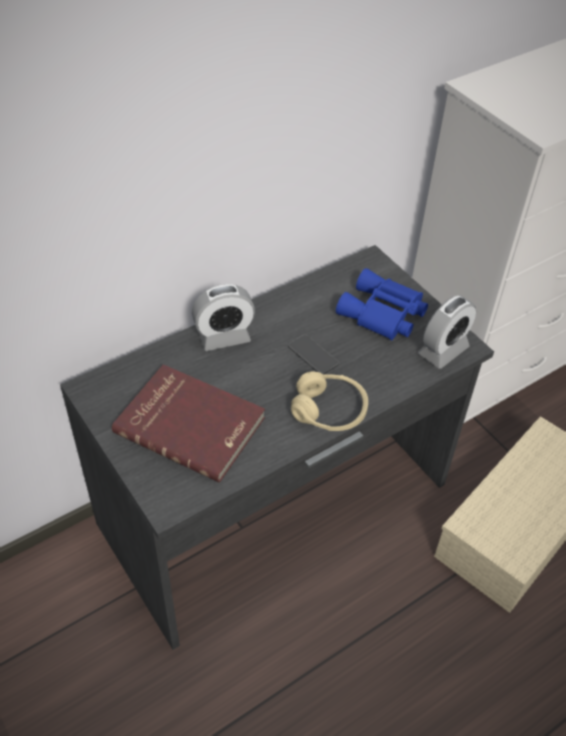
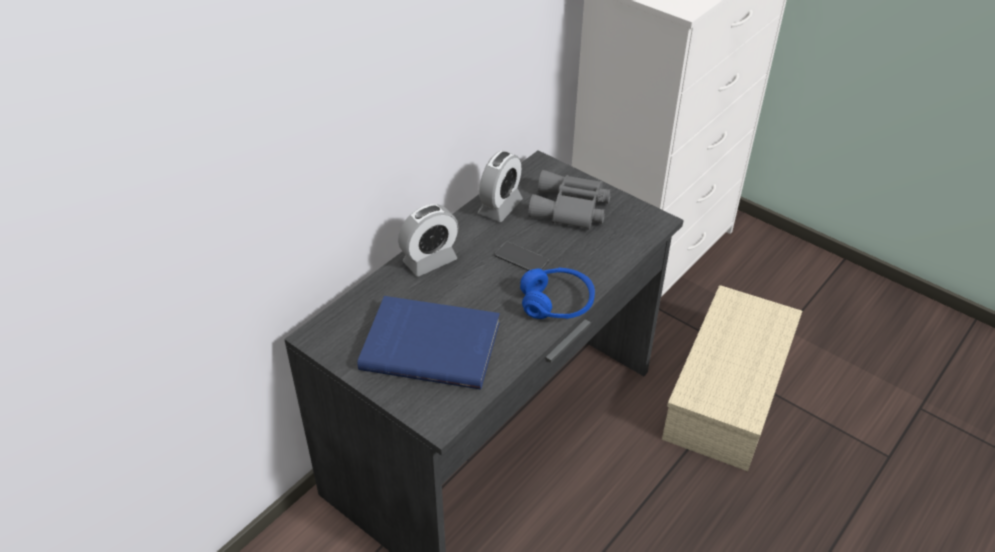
camera: 15 degrees left, 5 degrees down
red book [112,364,265,482] -> blue book [357,296,500,390]
beige headphones [291,371,368,431] -> blue headphones [520,267,595,319]
blue binoculars [336,268,428,341] -> grey binoculars [528,170,611,230]
alarm clock [418,295,476,369] -> alarm clock moved to [478,151,523,222]

